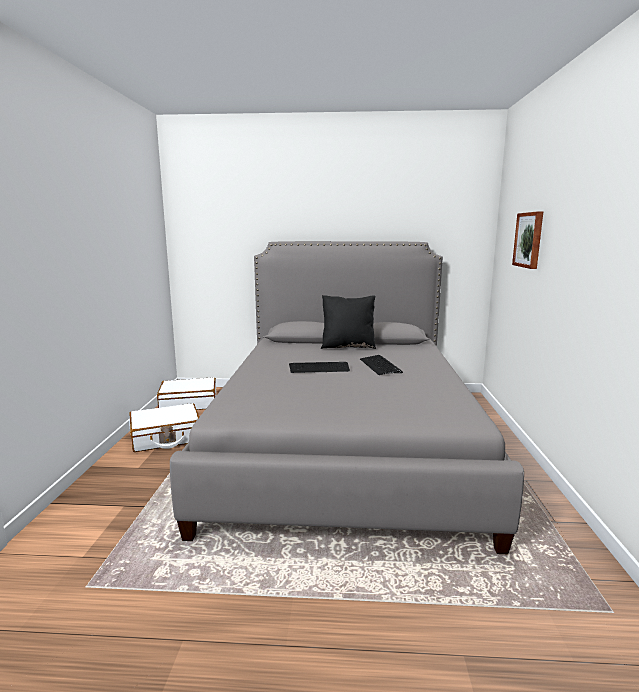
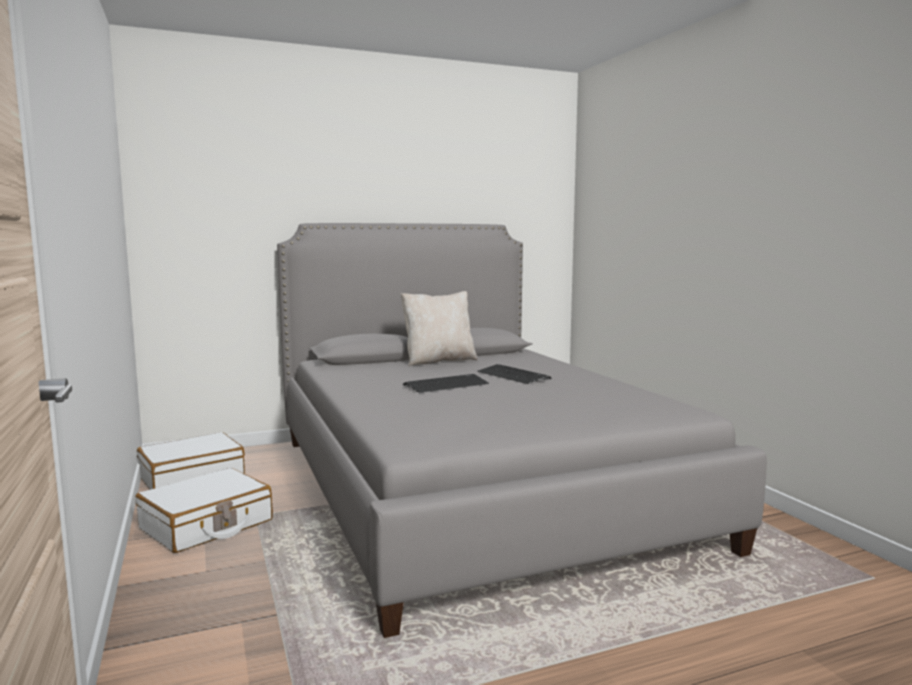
camera: 25 degrees left, 5 degrees down
black pillow [321,295,376,349] -> beige pillow [401,291,478,366]
picture [512,211,543,269] -> none

